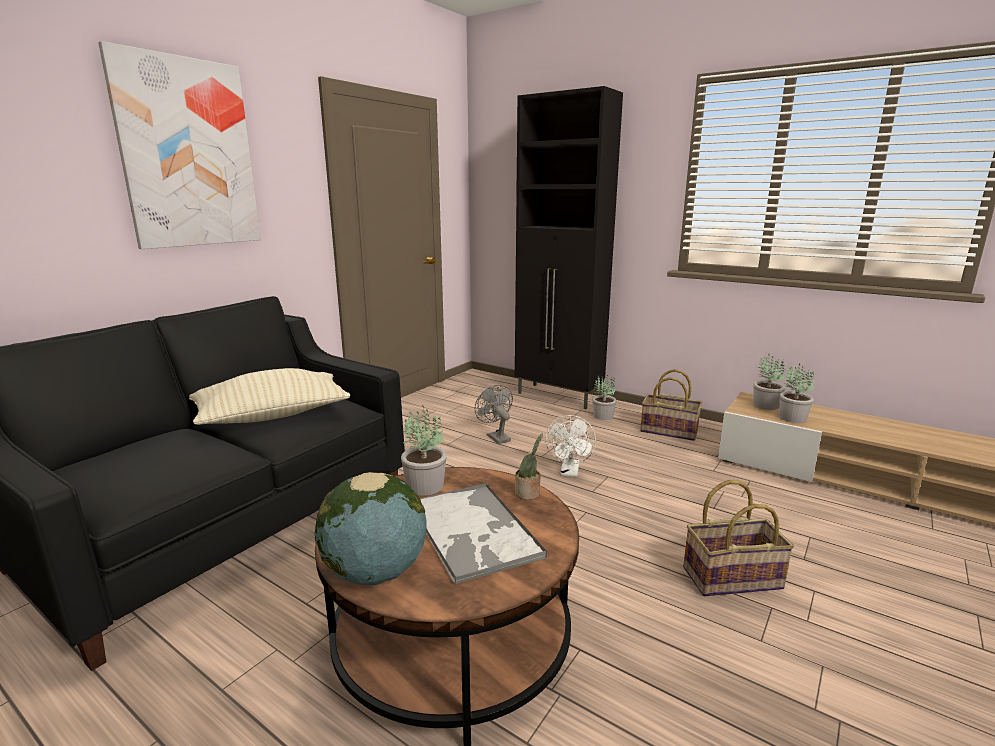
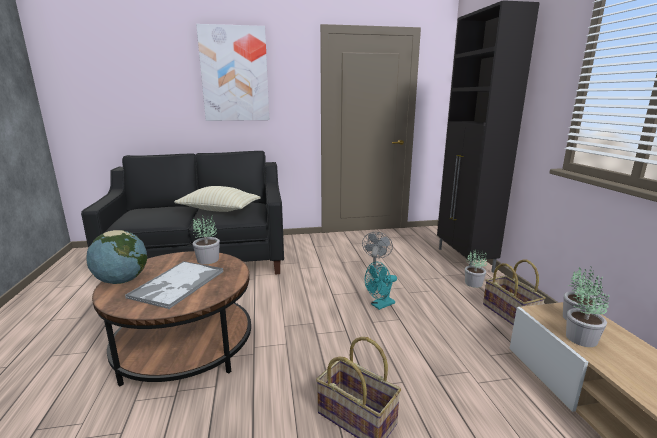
camera: 45 degrees right, 0 degrees up
potted plant [515,434,543,500] -> none
white fan [546,415,596,477] -> turquoise fan [365,261,397,310]

